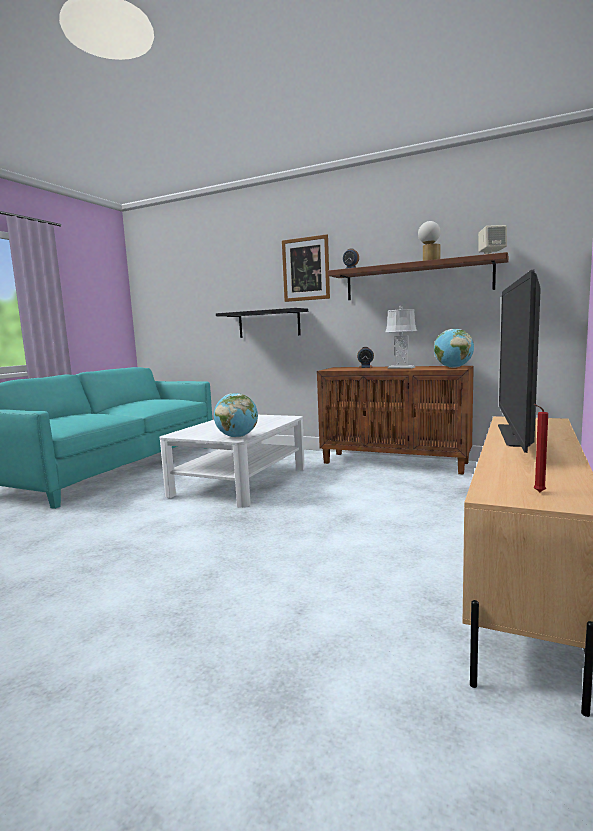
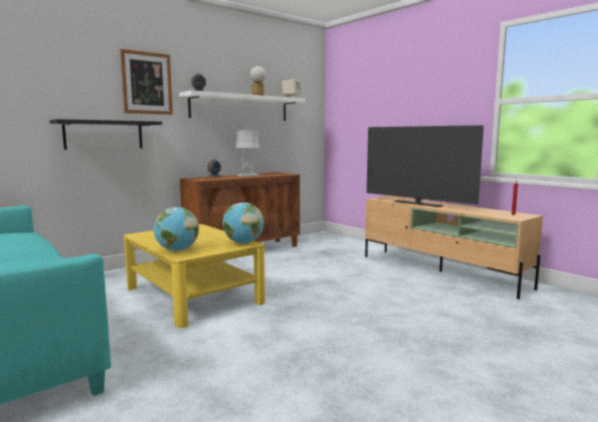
camera: 65 degrees left, 0 degrees up
white coffee table [160,415,305,508] -> yellow coffee table [124,224,265,328]
brown shelf [328,252,509,300] -> white shelf [179,90,305,121]
globe [434,329,474,368] -> globe moved to [154,207,199,251]

